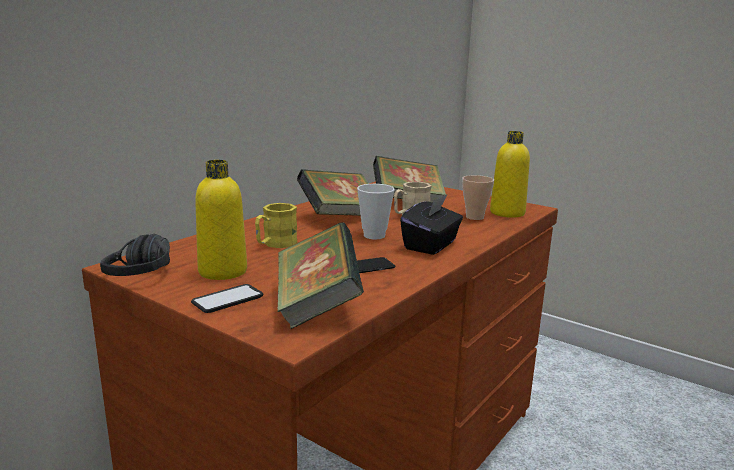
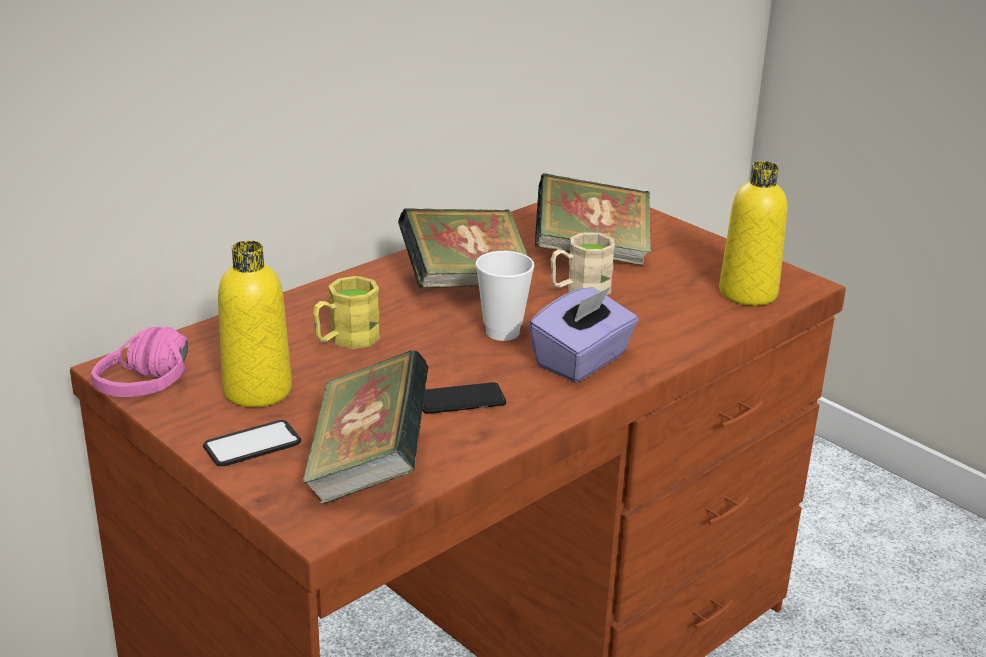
camera: 10 degrees right, 10 degrees up
black headphones [100,234,170,276] -> pink headphones [91,327,188,397]
black tissue box [400,195,463,255] -> purple tissue box [529,287,638,382]
cup [462,175,494,220] -> none

